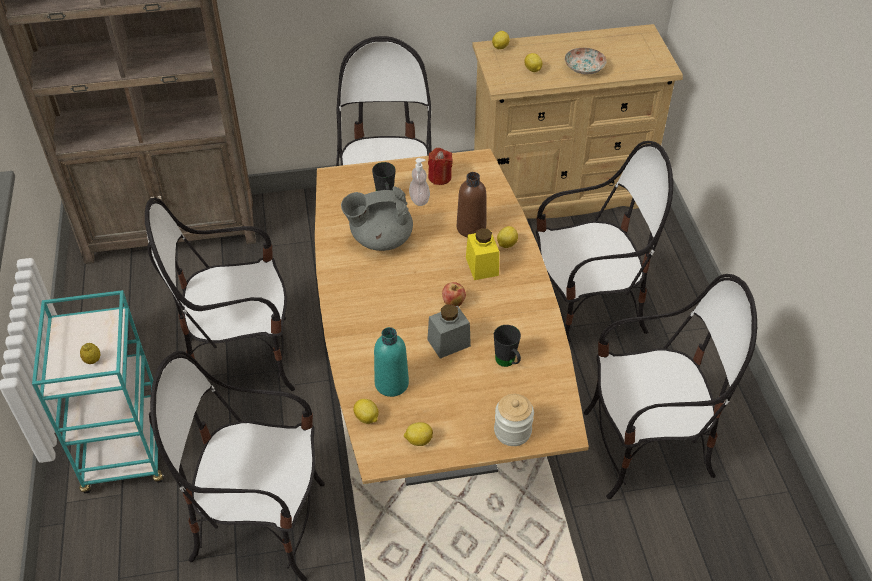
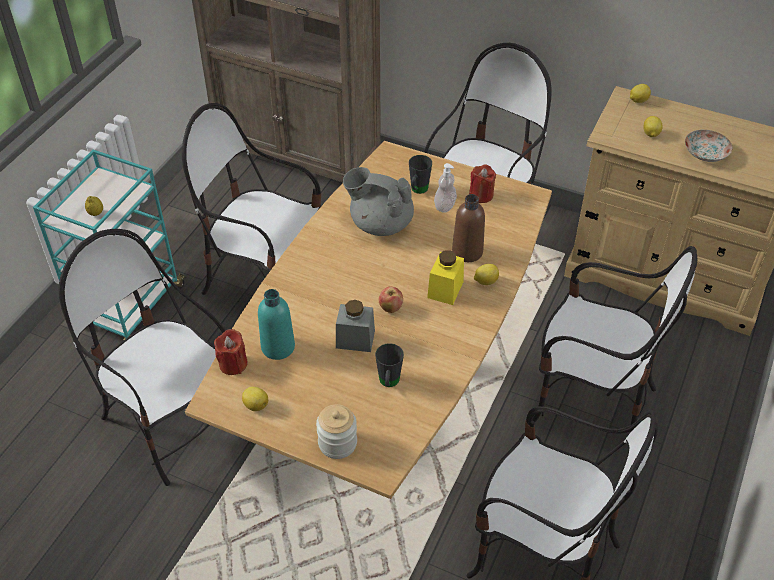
camera: 35 degrees right, 0 degrees up
lemon [353,399,379,424] -> red candle [214,329,248,375]

